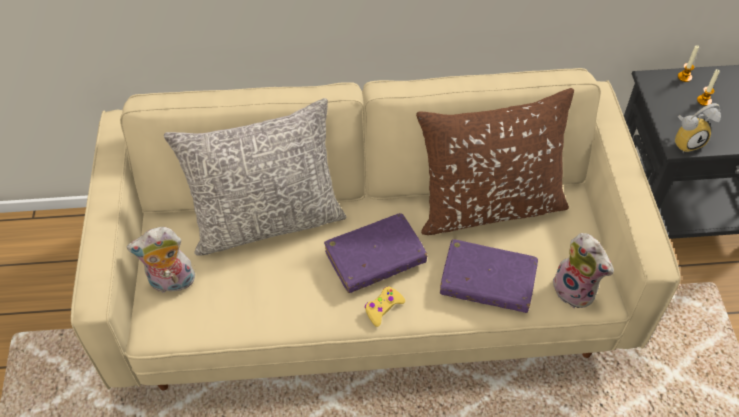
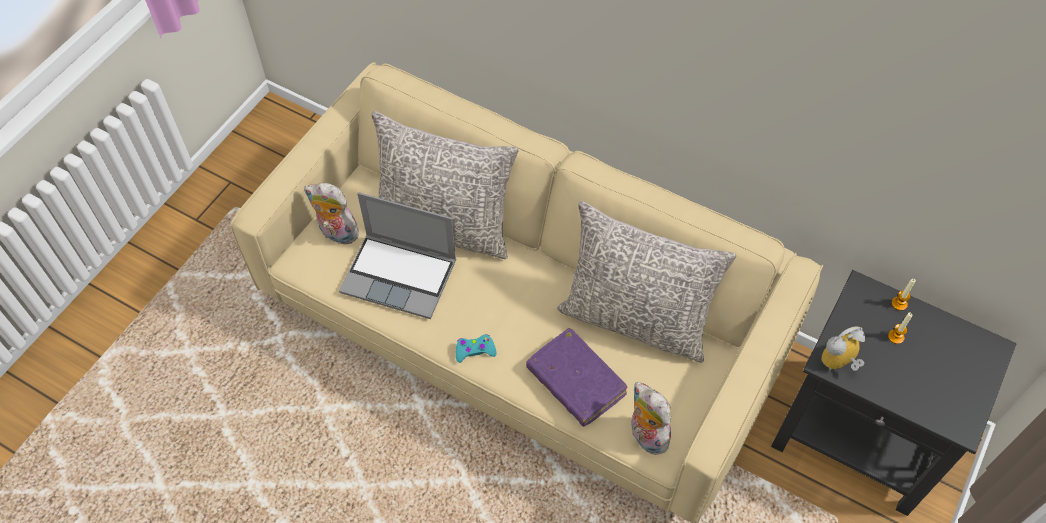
camera: 35 degrees right, 5 degrees up
purple book [324,213,428,293] -> none
yellow game controller [365,286,405,327] -> turquoise game controller [456,334,497,363]
brown pillow [416,88,574,235] -> grey pillow [557,201,736,363]
plush toy [553,233,614,308] -> plush toy turned 150 degrees clockwise [631,382,671,455]
alarm clock [675,103,721,153] -> alarm clock turned 135 degrees clockwise [821,327,865,372]
none -> laptop [339,192,456,319]

